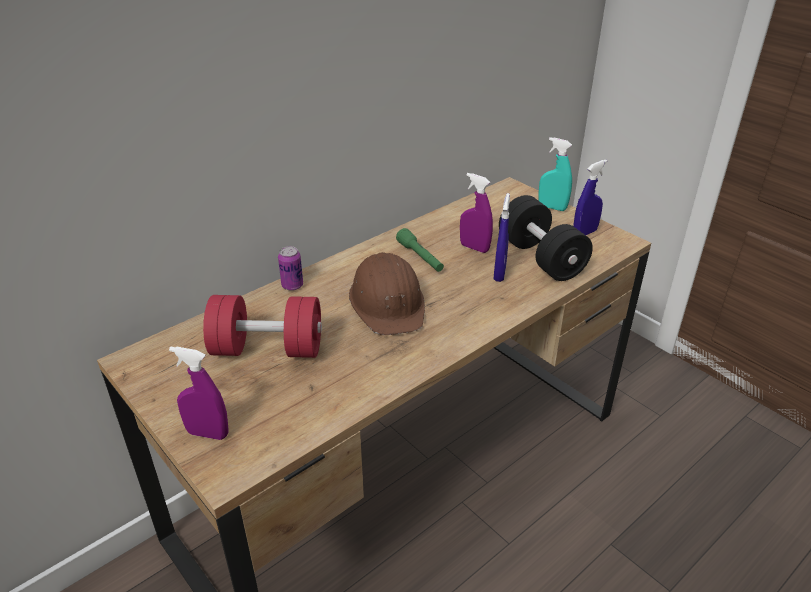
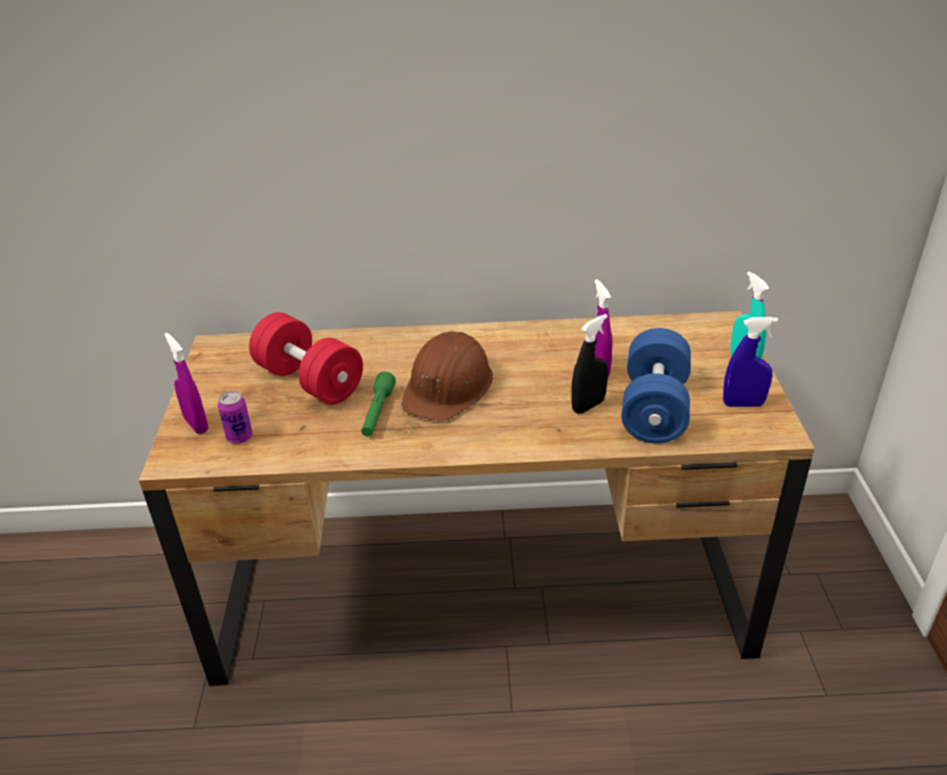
camera: 40 degrees right, 0 degrees up
can [278,246,303,291] -> can moved to [218,391,253,444]
green flashlight [396,228,444,272] -> green flashlight moved to [361,371,396,437]
blue spray bottle [493,193,510,282] -> black spray bottle [571,314,608,414]
black dumbbell [499,195,593,281] -> blue dumbbell [621,328,691,444]

